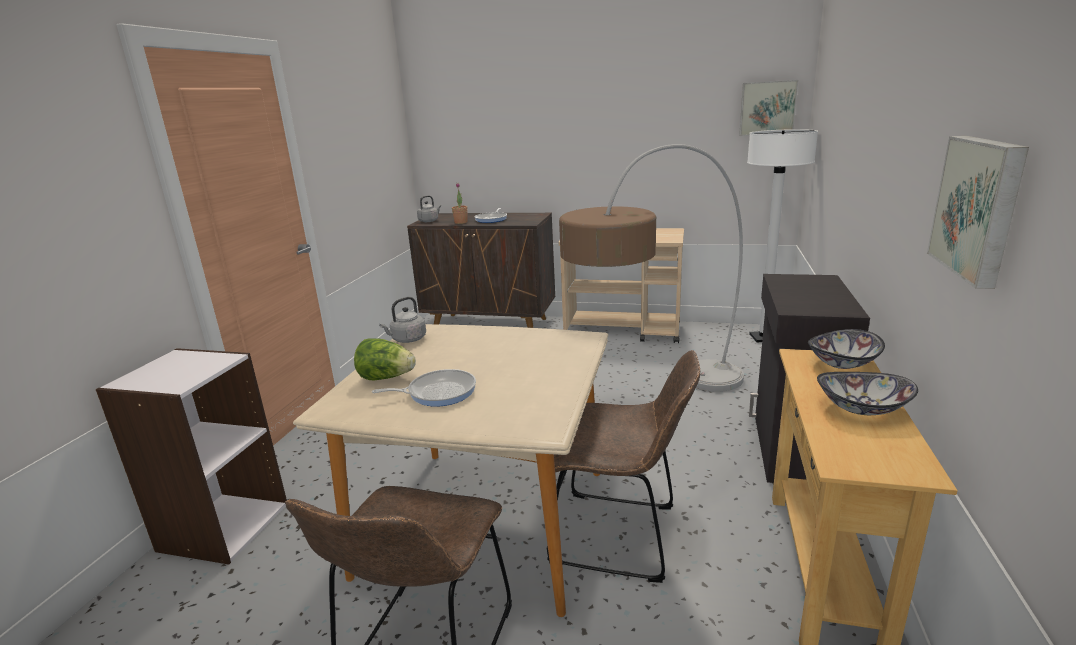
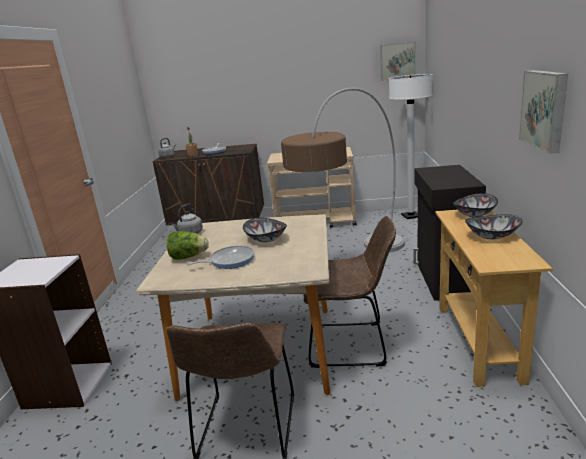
camera: 10 degrees left, 0 degrees up
none -> bowl [243,218,287,242]

